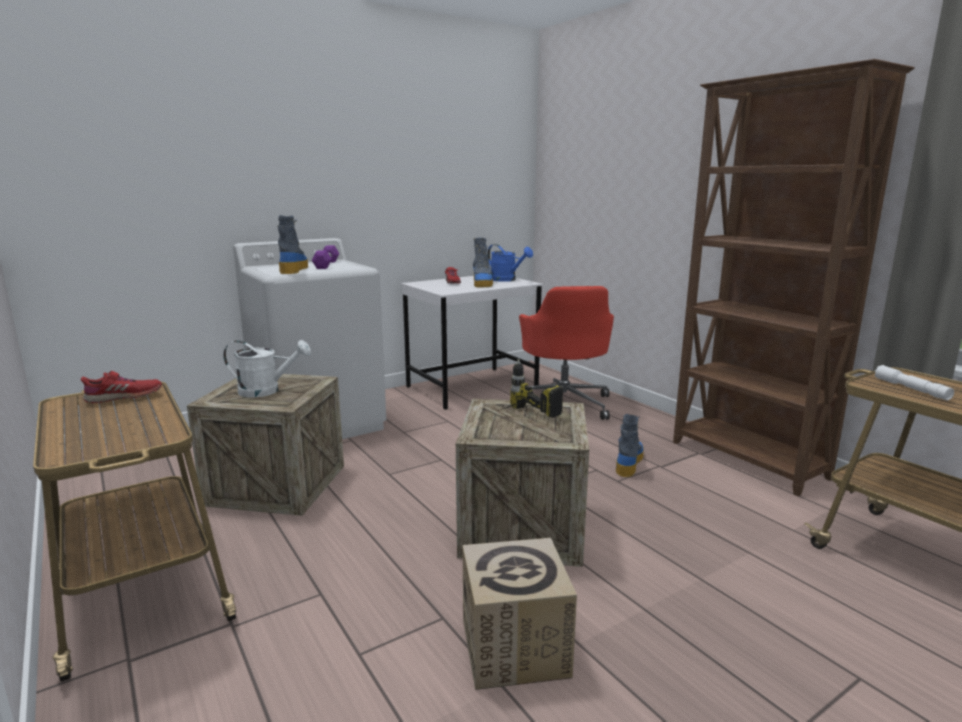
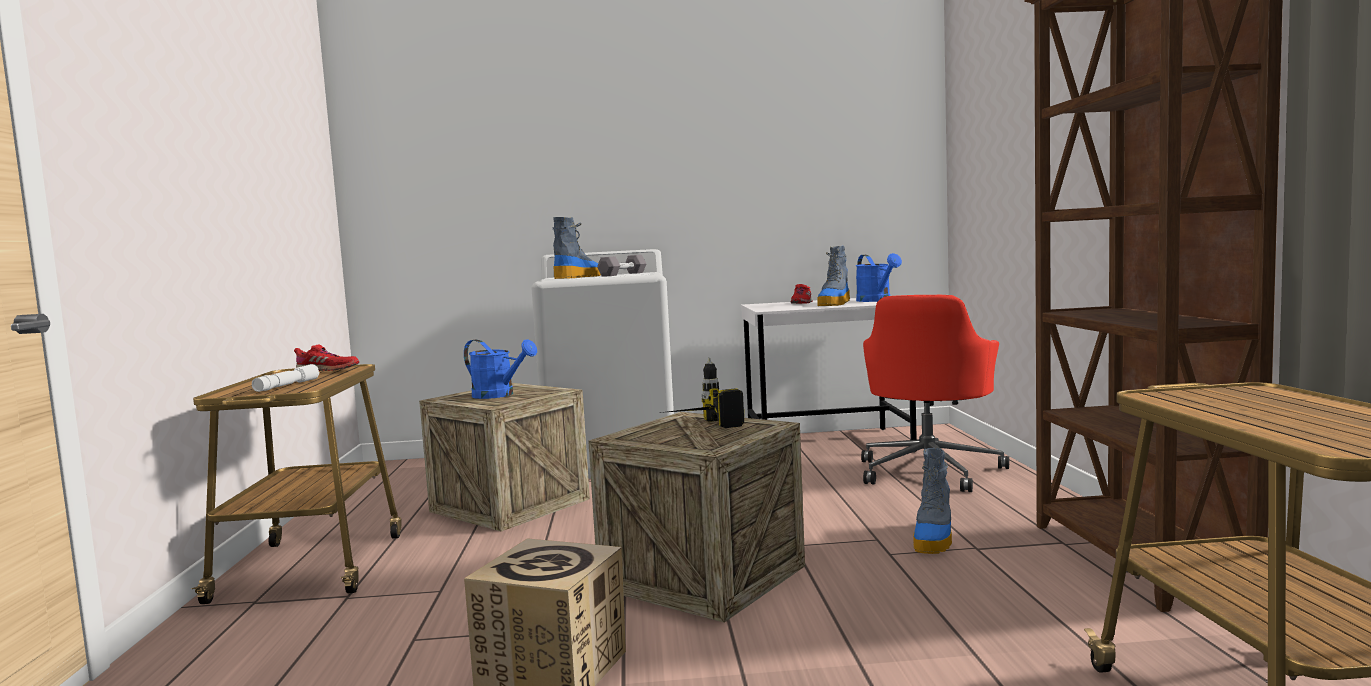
camera: 30 degrees right, 10 degrees down
white watering can [223,340,311,397] -> blue watering can [464,339,537,399]
purple dumbbell [312,246,339,269] -> grey dumbbell [597,255,647,277]
boot [616,414,644,477] -> boot turned 150 degrees clockwise [913,448,952,554]
white flashlight [875,365,954,400] -> white flashlight moved to [252,364,319,392]

